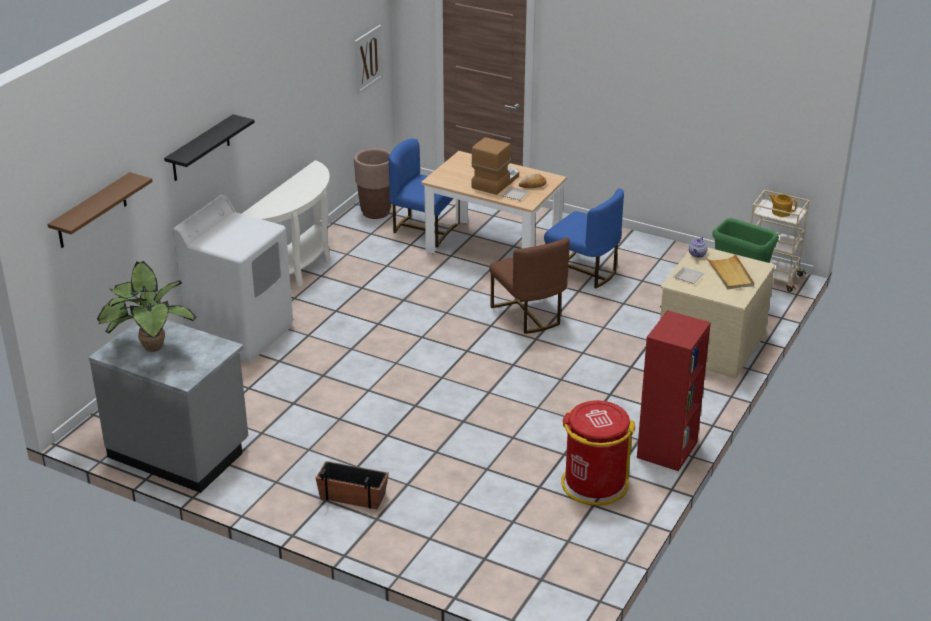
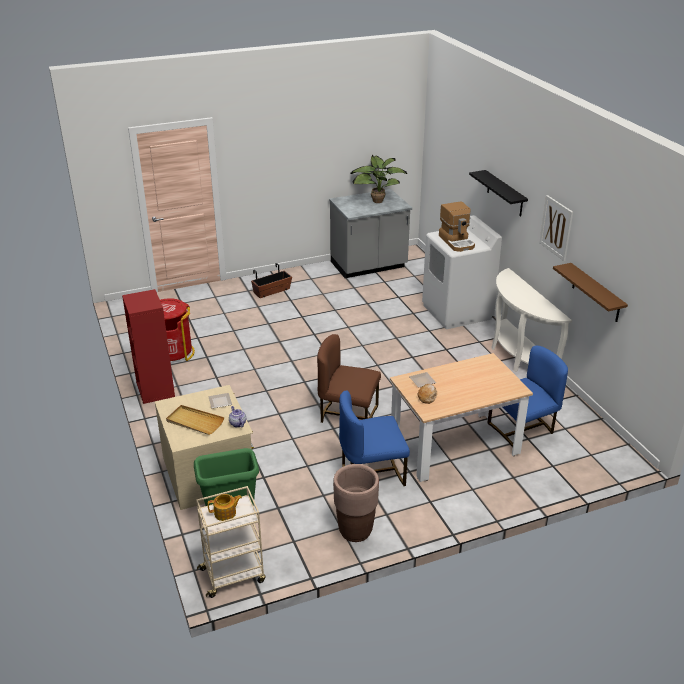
camera: 130 degrees right, 0 degrees up
brown shelf [47,172,153,248] -> brown shelf moved to [553,263,628,322]
picture [354,25,383,95] -> picture moved to [539,195,573,261]
brown planter [354,148,391,219] -> brown planter moved to [333,464,379,542]
coffee machine [471,137,519,195] -> coffee machine moved to [439,201,475,252]

